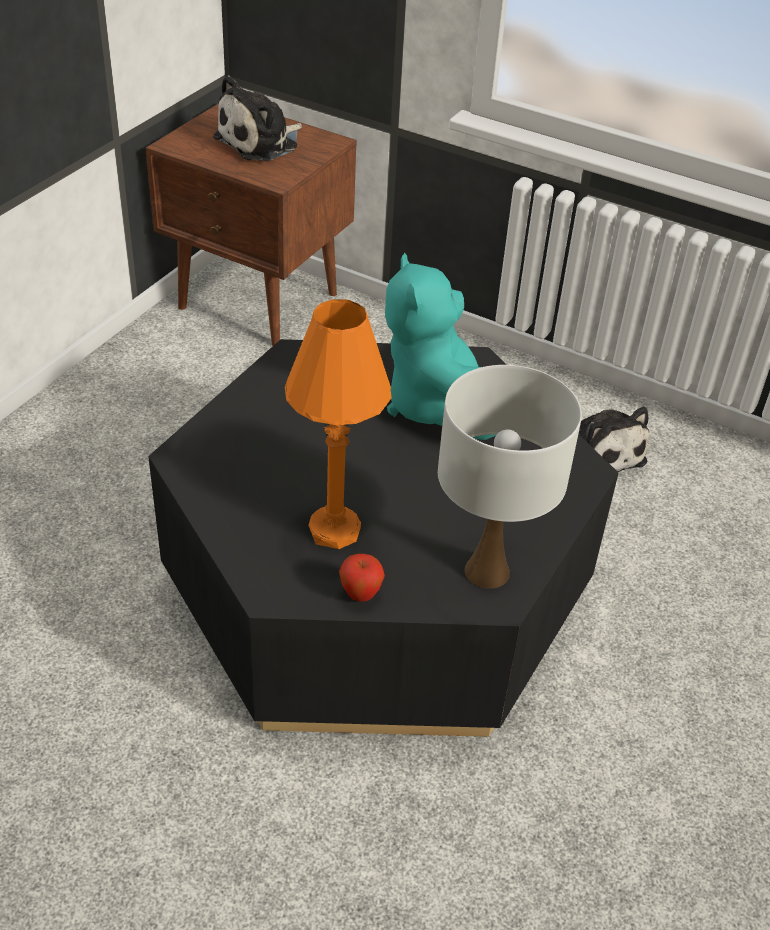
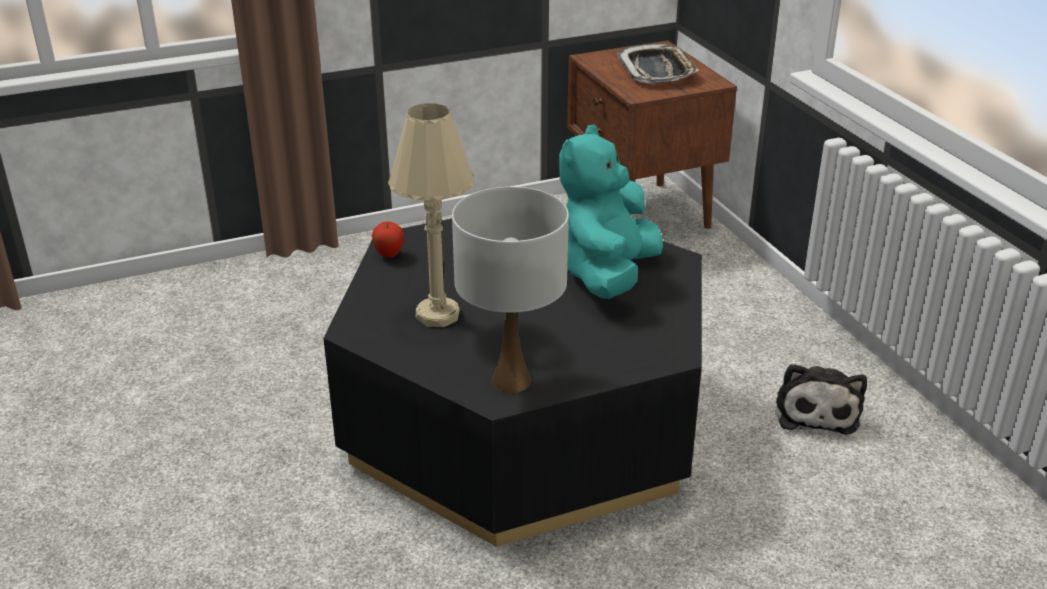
camera: 40 degrees right, 10 degrees down
plush toy [213,75,302,161] -> tray [618,44,699,83]
orange table lamp [285,300,392,549] -> beige table lamp [388,103,475,327]
apple [339,554,385,602] -> apple moved to [372,222,404,258]

